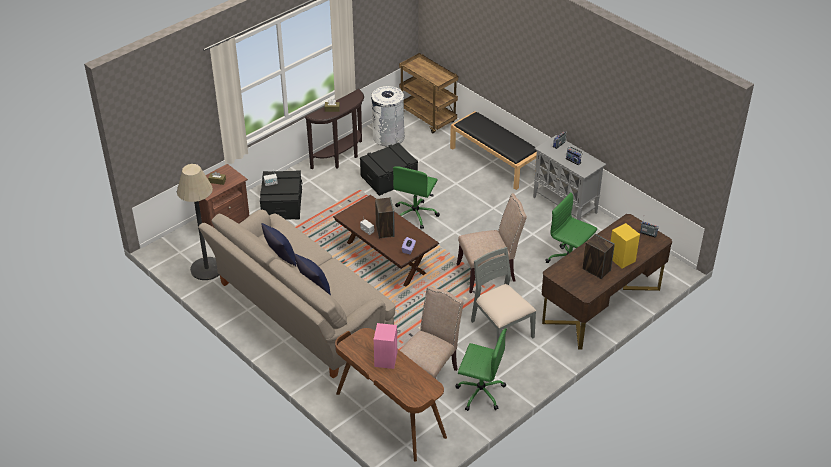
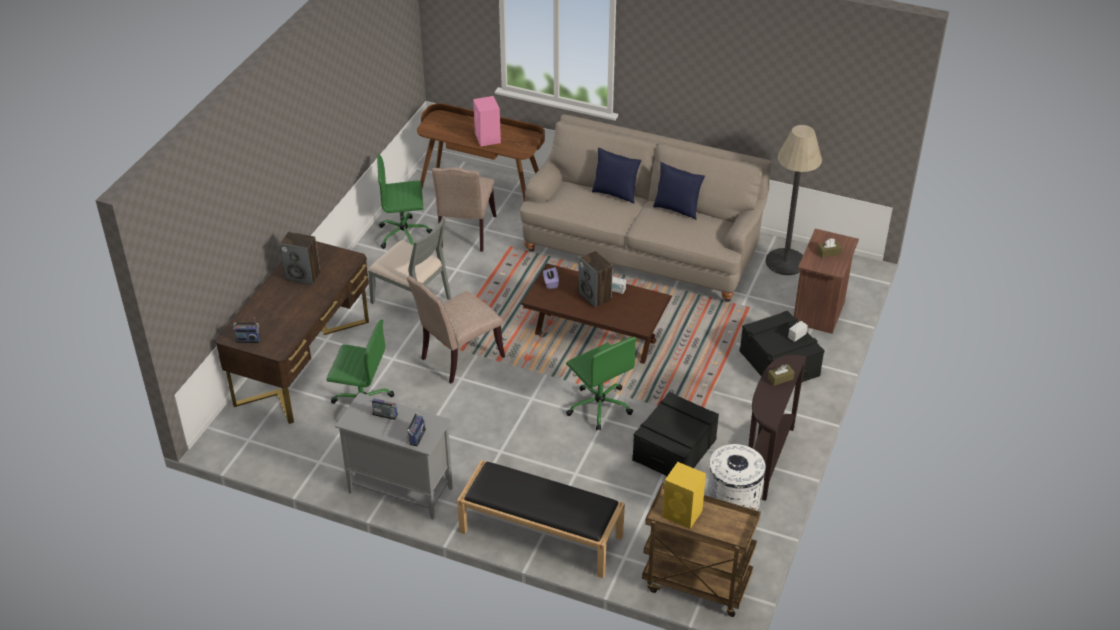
camera: 155 degrees right, 0 degrees up
green office chair [393,166,440,229] -> green office chair turned 150 degrees clockwise [566,337,636,431]
yellow speaker [610,223,640,269] -> yellow speaker moved to [662,462,706,529]

